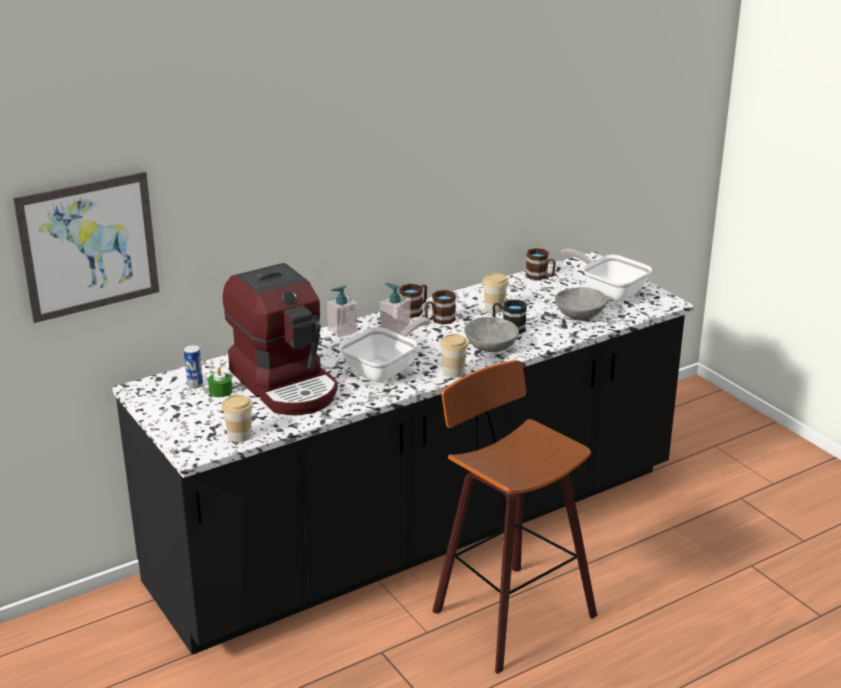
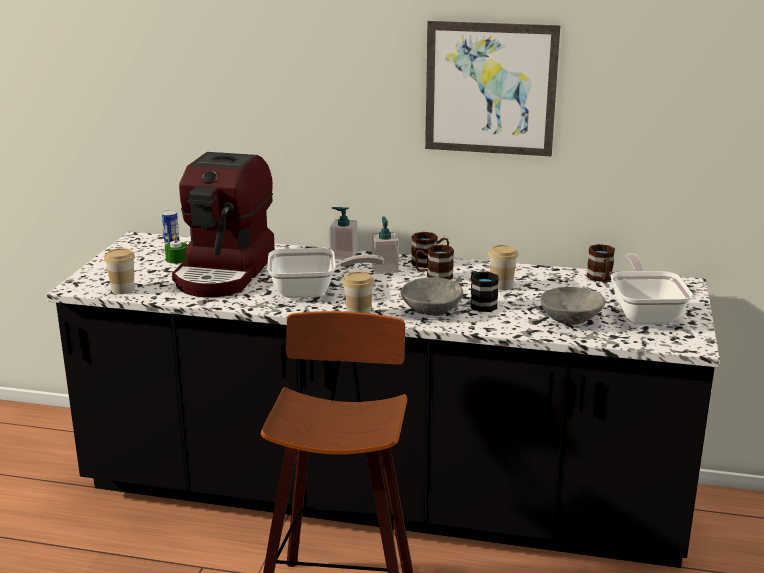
camera: 45 degrees right, 5 degrees down
picture [13,171,159,323] -> picture moved to [425,21,561,156]

